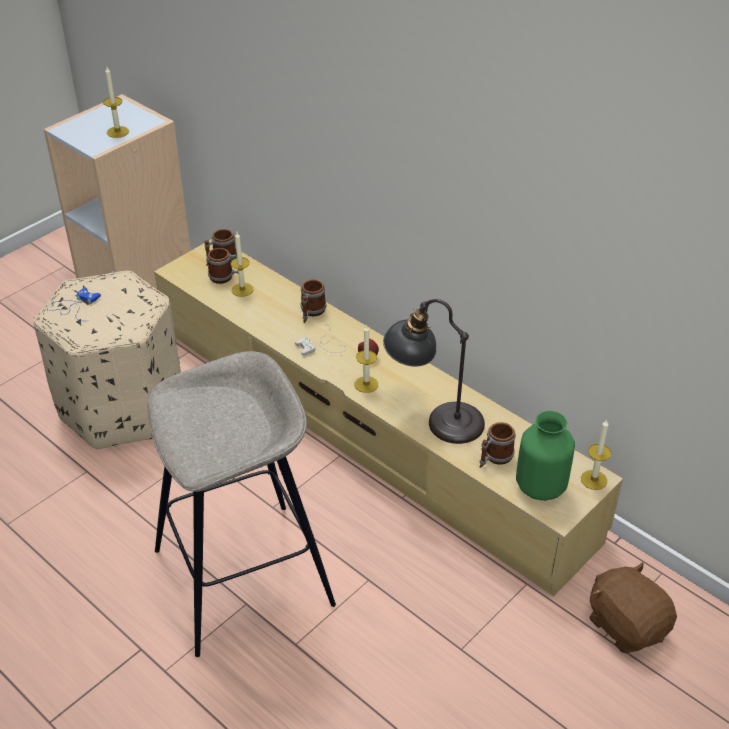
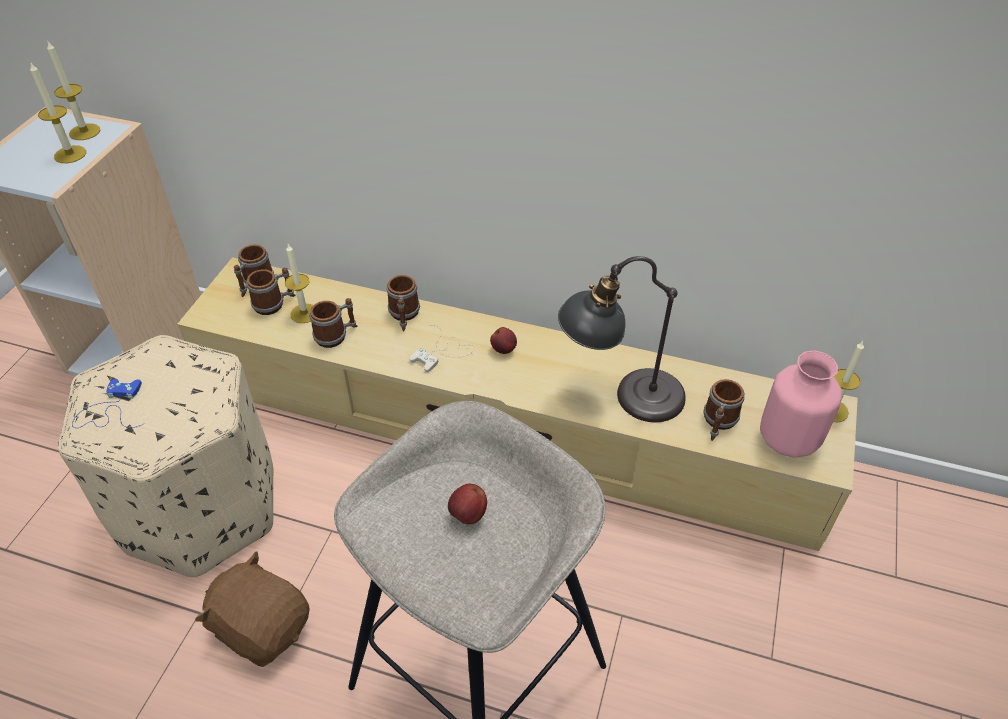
camera: 25 degrees left, 5 degrees up
candle [355,324,378,393] -> candle moved to [47,40,100,140]
green vase [516,410,575,501] -> pink vase [760,351,842,458]
brown plush toy [589,562,677,653] -> brown plush toy moved to [195,552,310,667]
none -> mug [309,298,357,348]
none -> apple [448,484,487,525]

